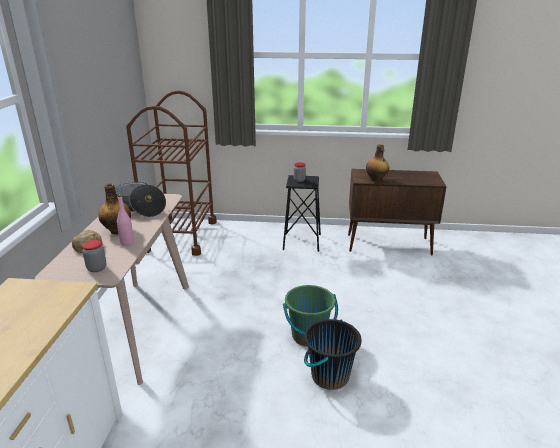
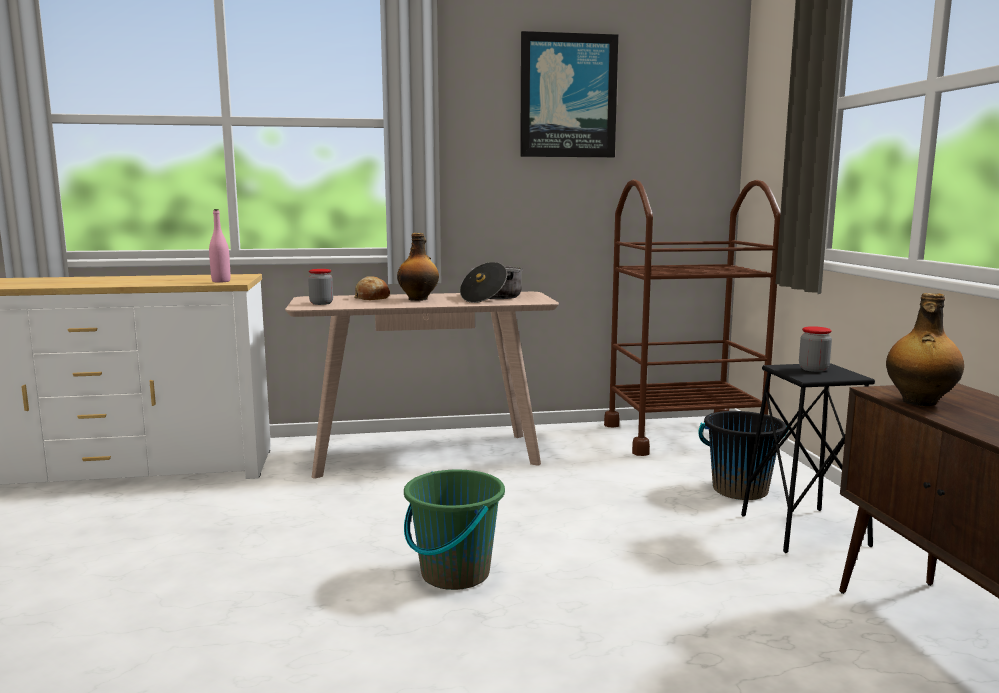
camera: 75 degrees right, 15 degrees down
pink bottle [117,195,134,246] -> pink bottle moved to [209,209,230,283]
black bucket [304,319,361,390] -> black bucket moved to [698,411,788,500]
none -> picture [520,31,618,157]

